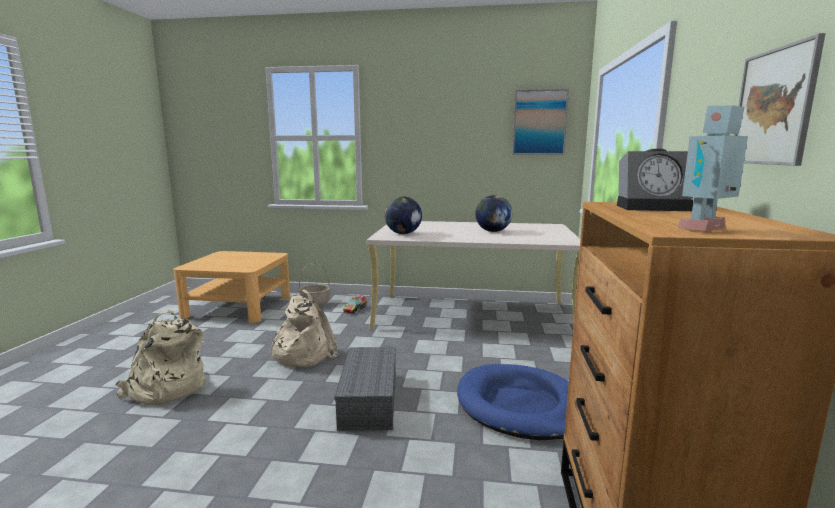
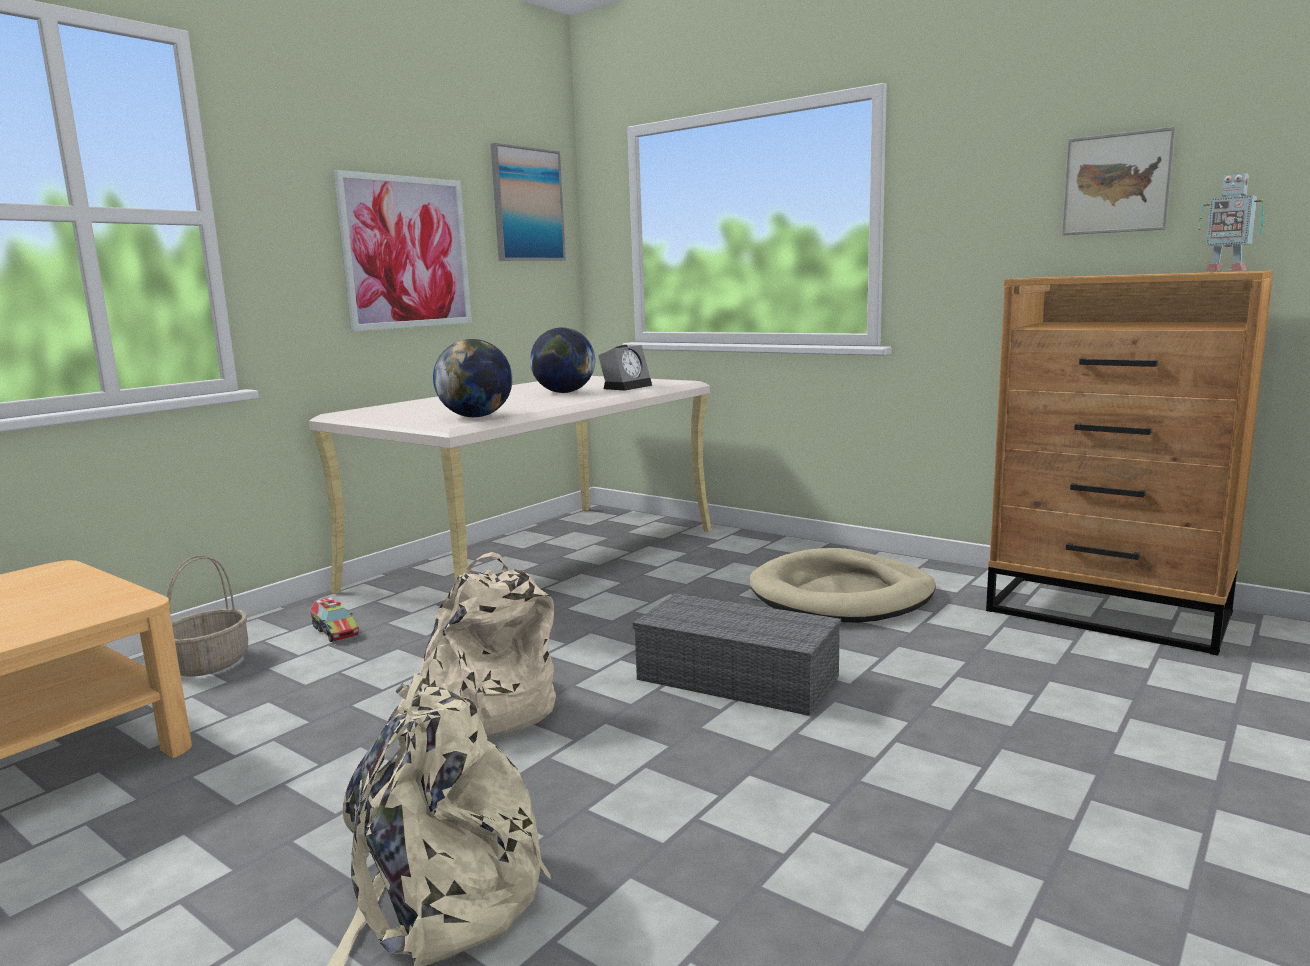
camera: 60 degrees left, 0 degrees up
blue dog bed [457,364,569,440] -> beige dog bed [749,548,936,623]
alarm clock [617,148,693,211] -> alarm clock moved to [598,345,652,391]
toy robot [678,105,748,231] -> toy robot turned 45 degrees counterclockwise [1199,173,1263,272]
none -> picture [334,170,472,331]

